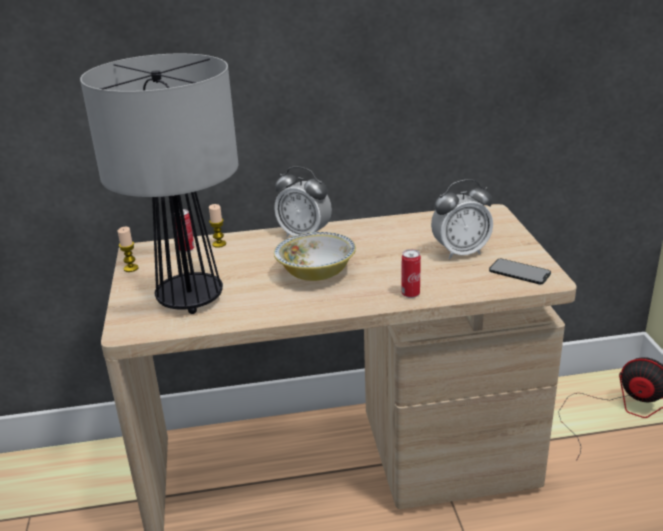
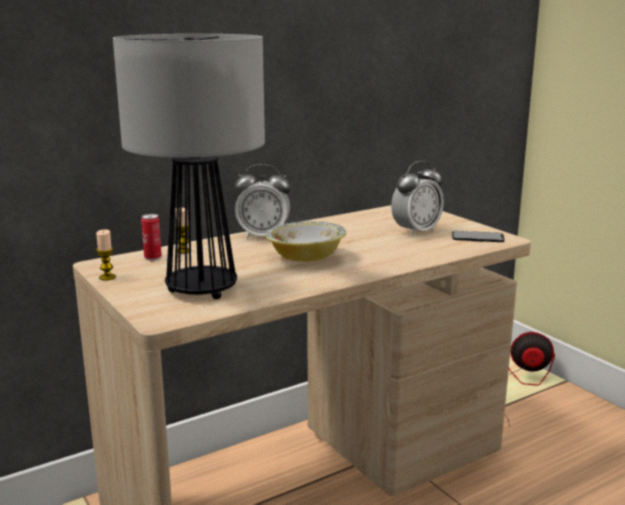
camera: 25 degrees left, 10 degrees down
can [402,249,421,298] -> none

